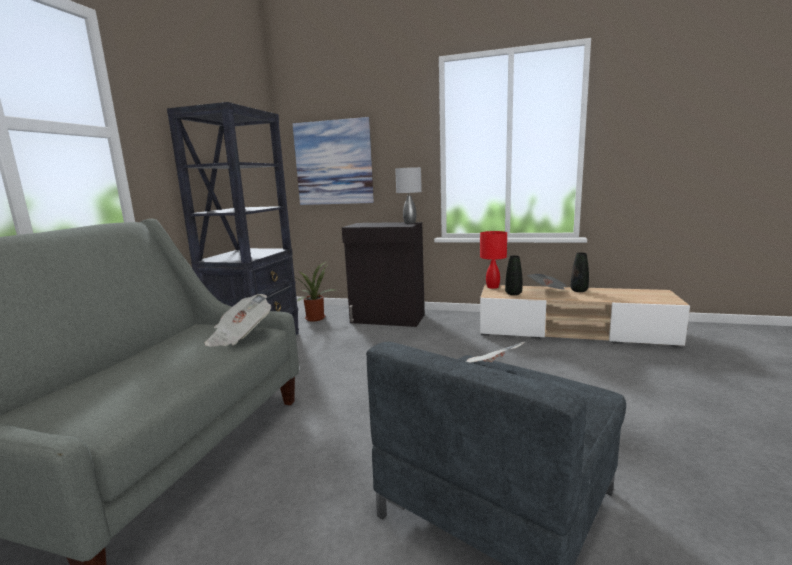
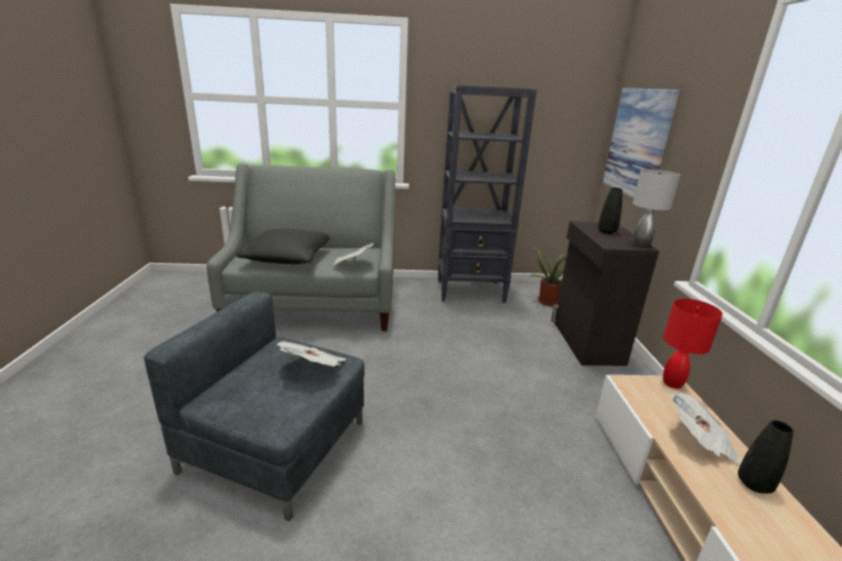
camera: 70 degrees right, 10 degrees up
black vase [505,256,523,295] -> black vase moved to [598,188,622,234]
none -> black pillow [236,229,330,264]

